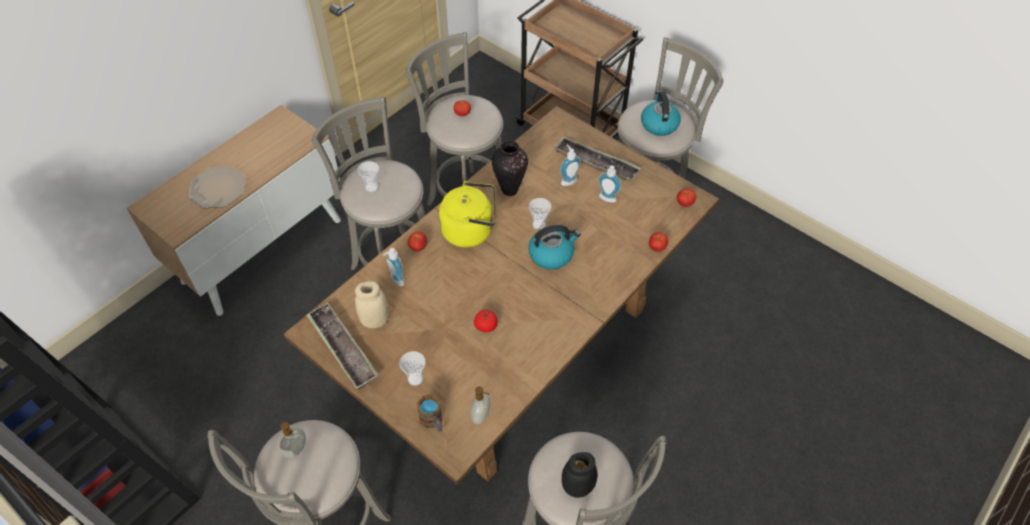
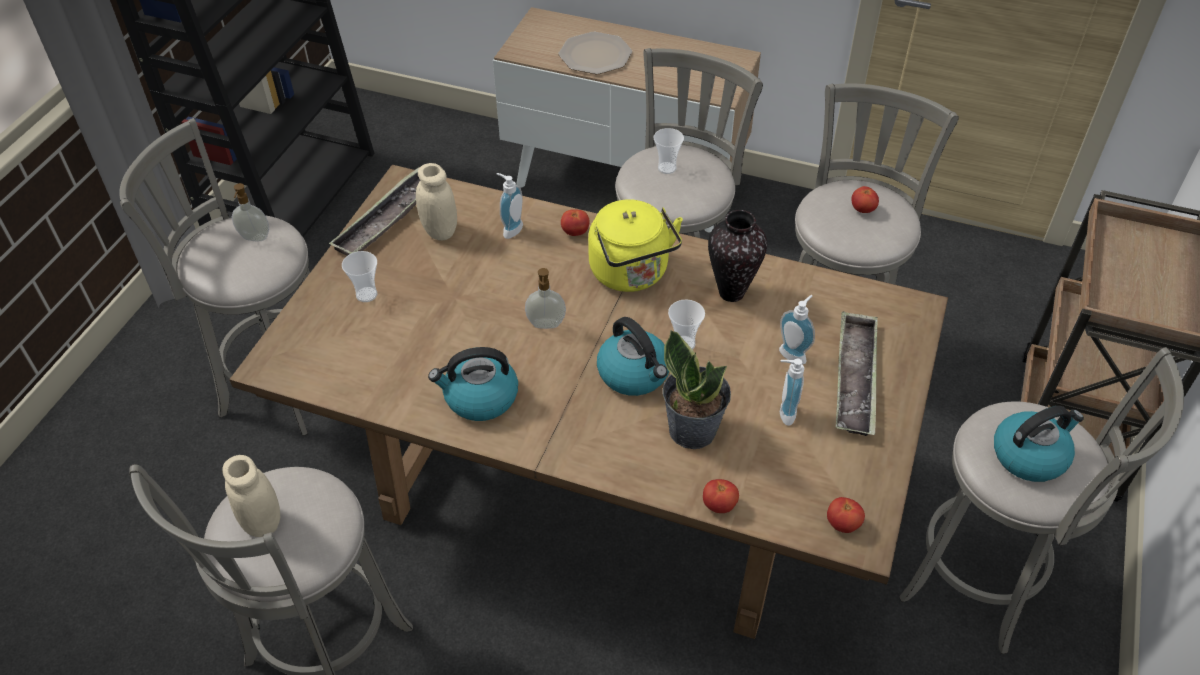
camera: 70 degrees right, 5 degrees down
mug [417,395,442,432] -> none
soap dispenser [470,386,490,424] -> soap dispenser moved to [525,268,566,329]
tomato [474,310,498,332] -> none
black jar [562,452,597,498] -> beige jar [222,455,280,537]
none -> kettle [428,347,518,421]
none -> potted plant [663,330,731,449]

